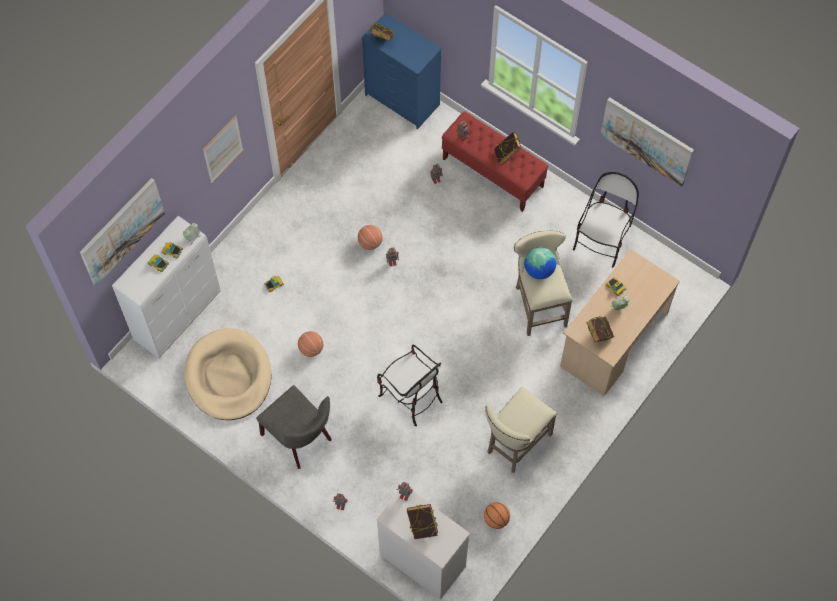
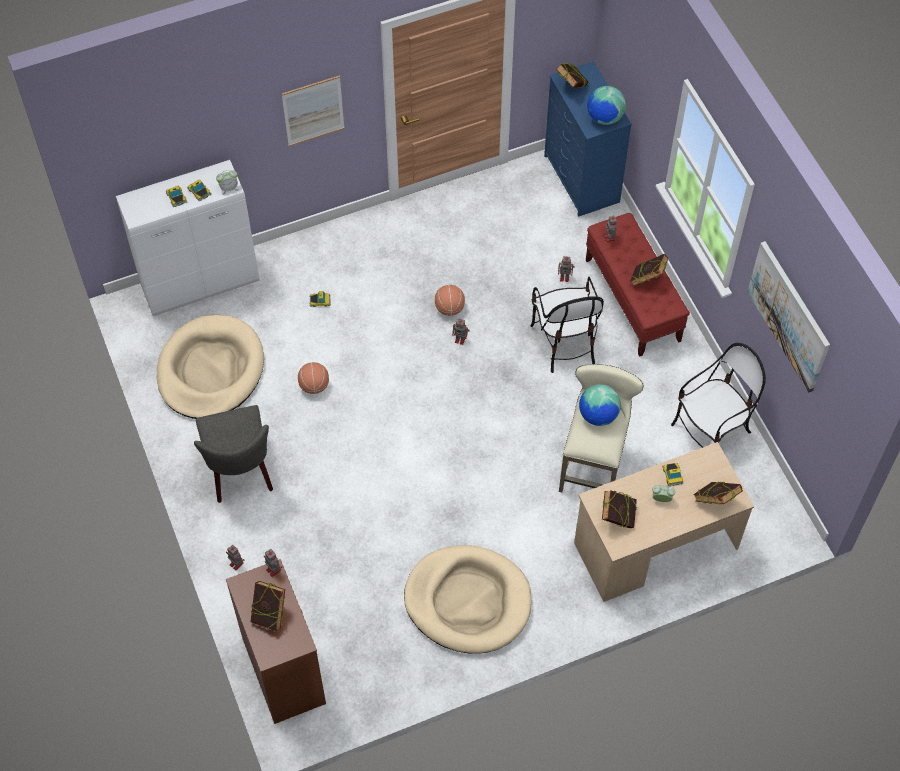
camera: 30 degrees right, 5 degrees down
picture [80,178,165,286] -> none
white dresser [376,491,470,600] -> brown dresser [226,559,326,724]
chair [377,345,443,426] -> chair moved to [530,276,604,373]
basketball [484,502,510,529] -> none
beige stool [485,387,557,473] -> beige dog bed [404,545,531,654]
none -> globe [587,86,626,125]
none -> book [693,482,743,505]

